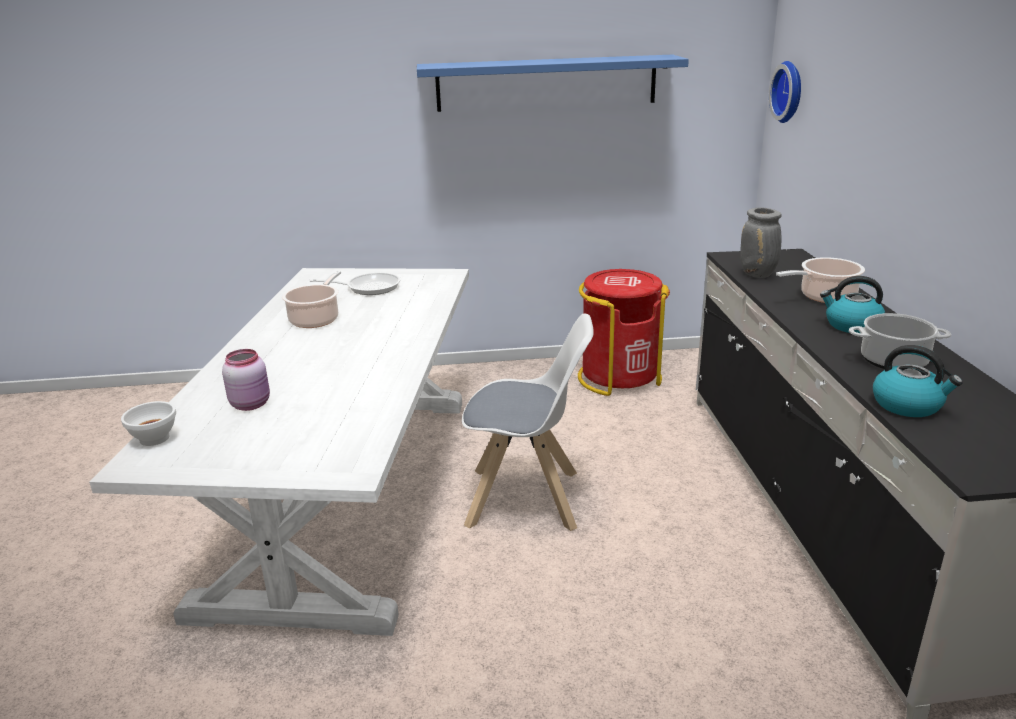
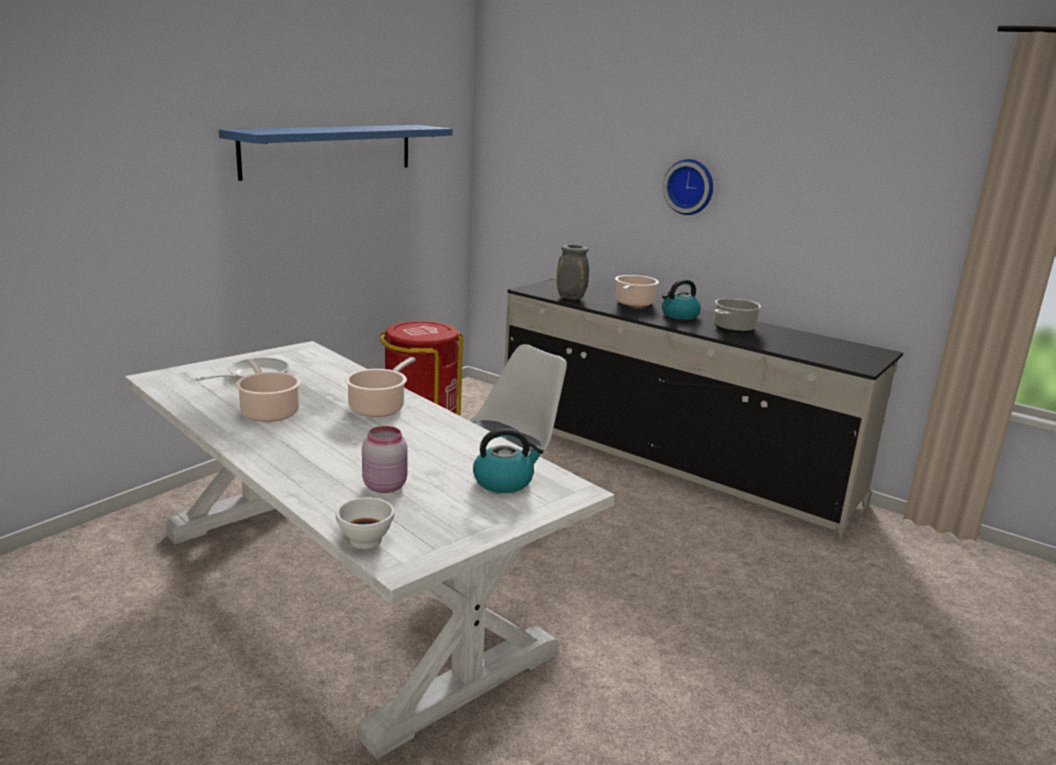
camera: 50 degrees left, 5 degrees down
wall clock [769,61,801,123] -> wall clock moved to [663,159,713,215]
kettle [872,345,963,417] -> kettle moved to [473,428,544,493]
none -> cooking pot [345,357,416,417]

